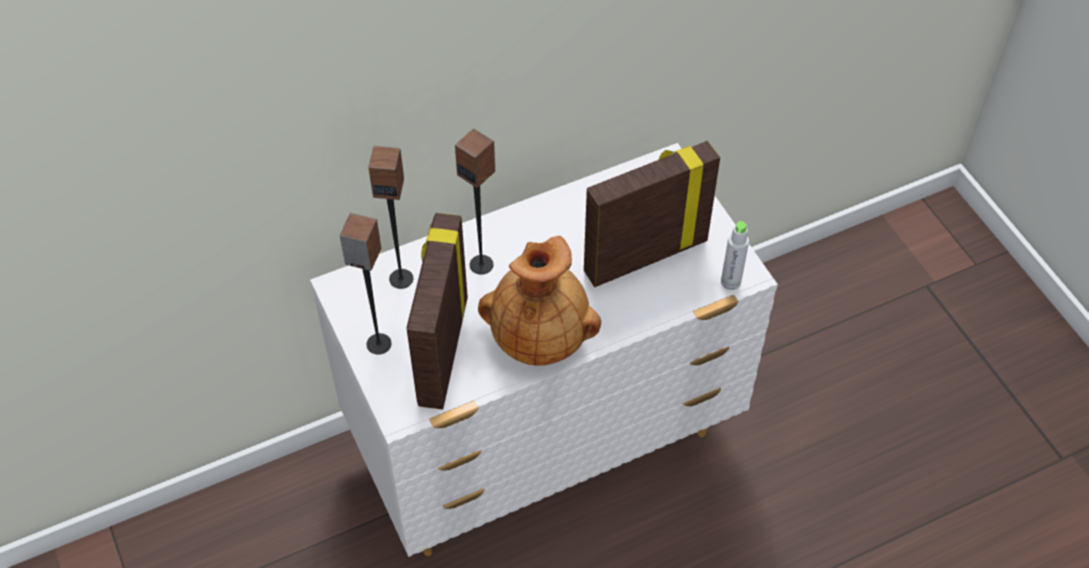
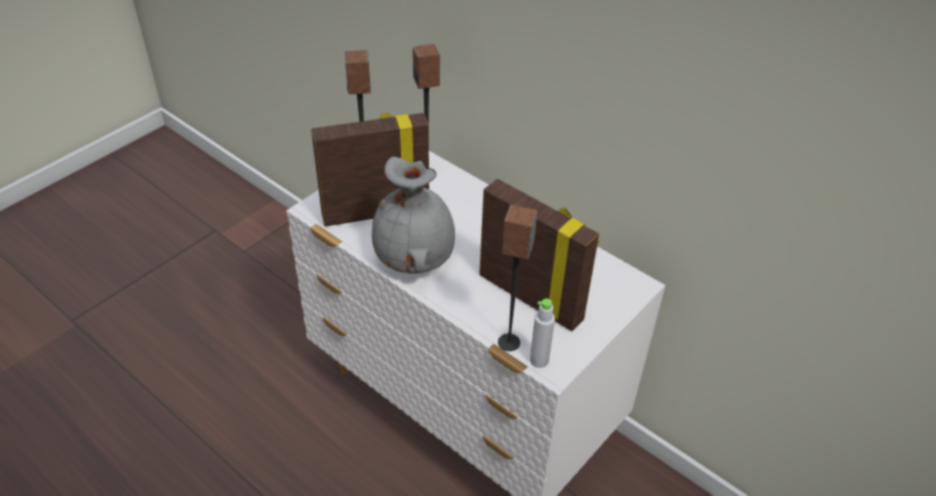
camera: 65 degrees right, 10 degrees down
speaker [455,129,495,274] -> speaker moved to [498,205,538,351]
brown vase [478,236,601,366] -> grey vase [372,157,455,274]

